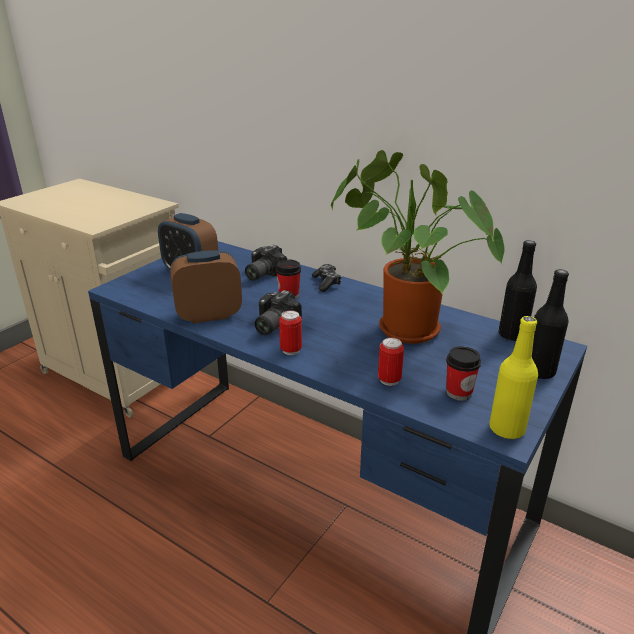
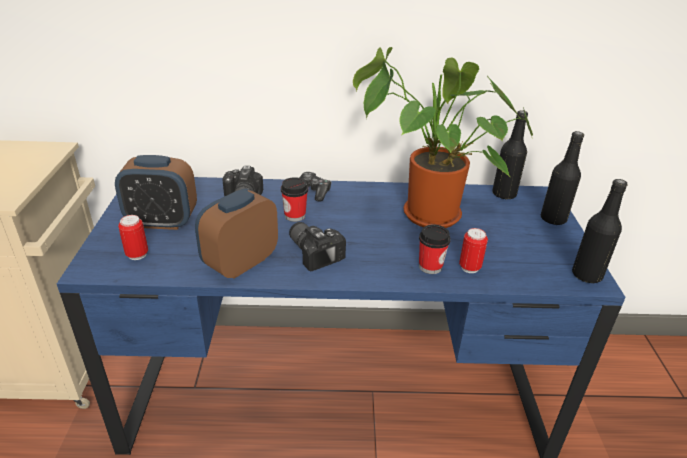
camera: 35 degrees left, 5 degrees up
camera [255,290,302,335] -> camera turned 150 degrees clockwise [289,222,346,272]
can [279,310,302,355] -> can moved to [118,215,148,260]
cup [446,346,481,401] -> cup moved to [419,225,451,274]
yellow bottle [489,316,538,439] -> black bottle [572,179,628,284]

